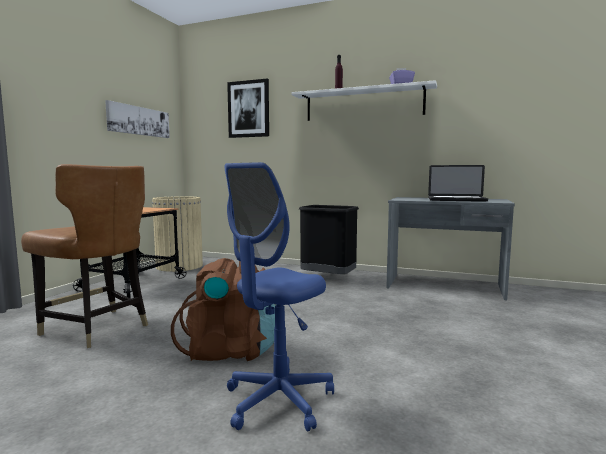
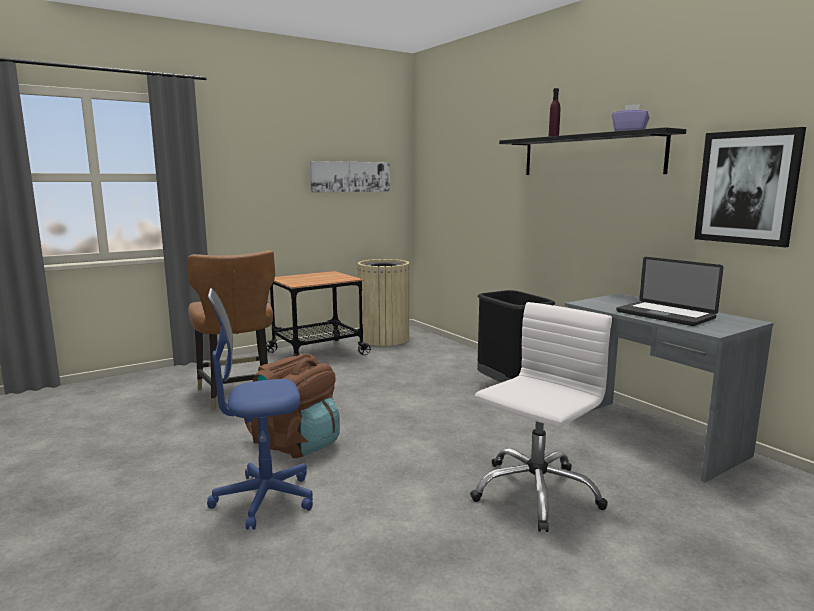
camera: 35 degrees right, 5 degrees up
picture [227,79,269,138] -> picture moved to [694,127,806,247]
white shelf [291,80,437,121] -> black shelf [499,127,686,175]
none -> white office chair [470,302,612,532]

